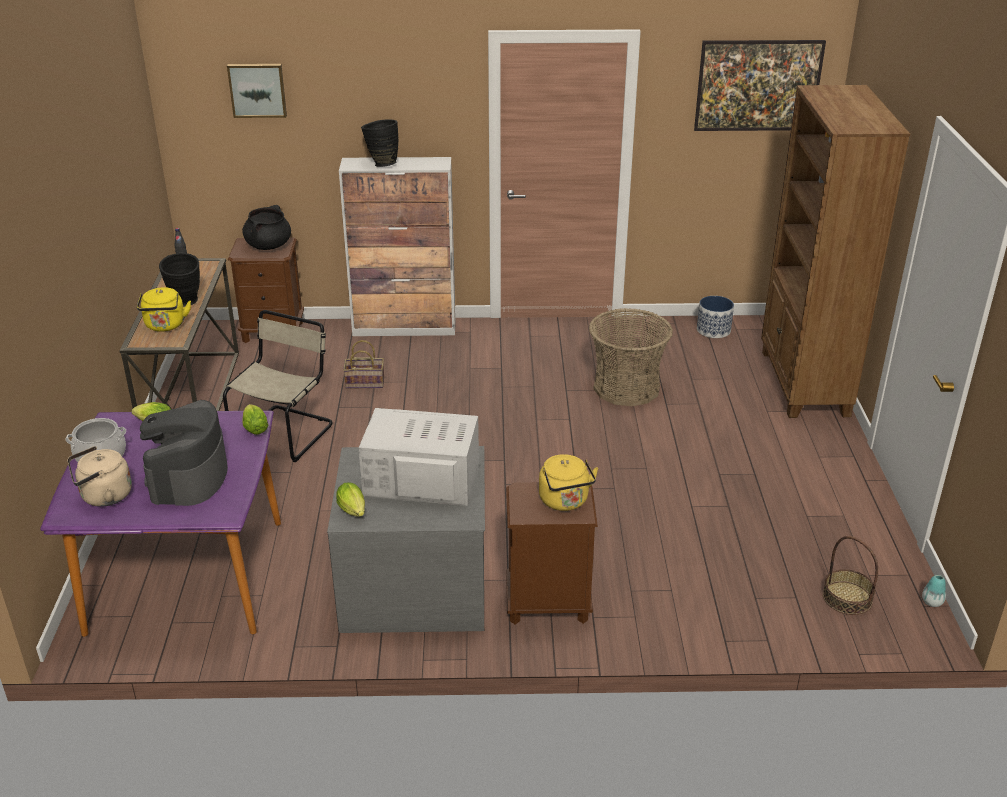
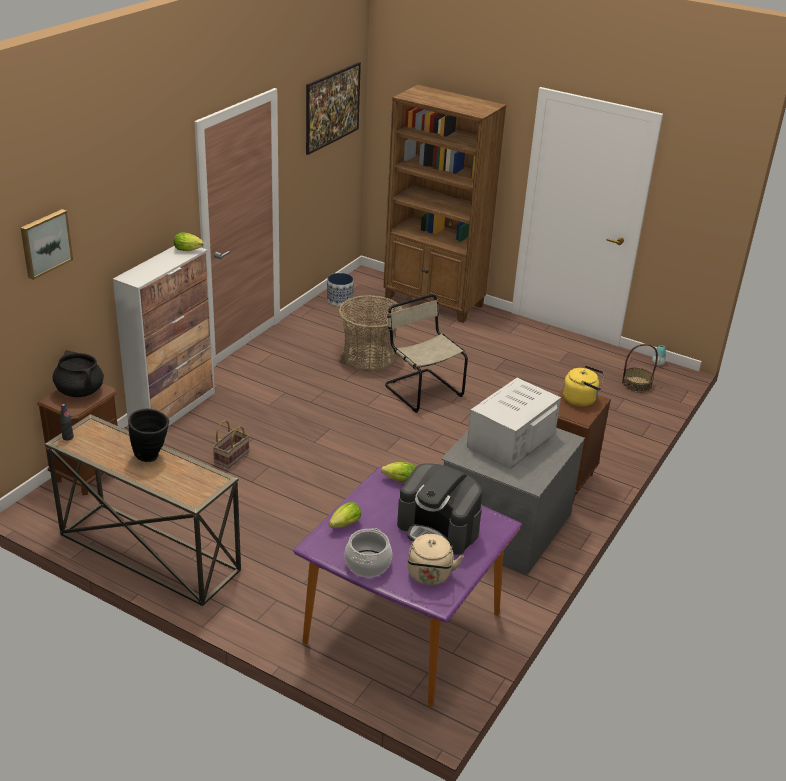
camera: 60 degrees left, 0 degrees up
yellow kettle [137,287,191,332] -> none
beige chair [223,310,333,462] -> beige chair moved to [385,294,468,413]
lettuce [336,482,365,517] -> lettuce moved to [174,232,204,251]
black vase [361,119,399,167] -> none

